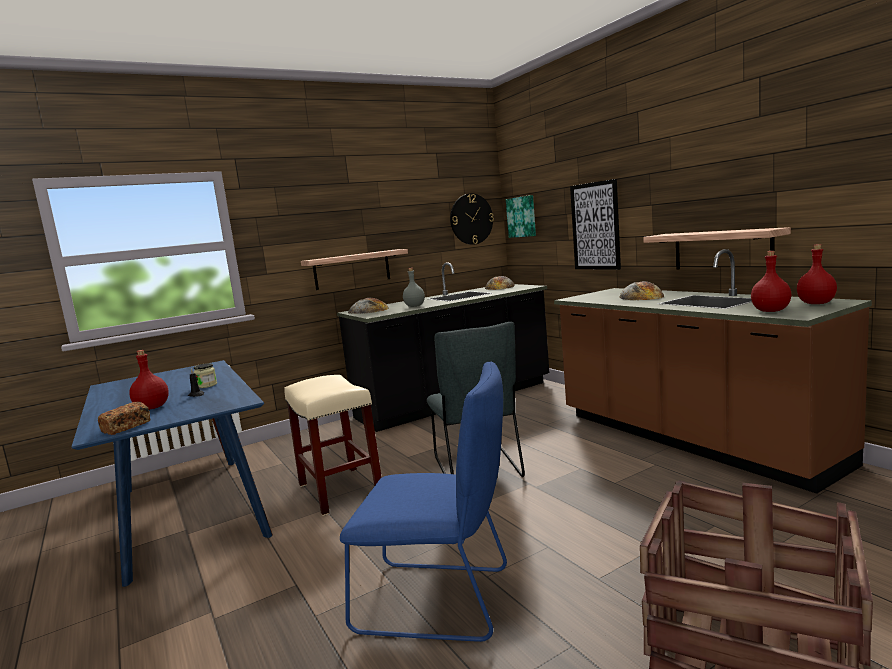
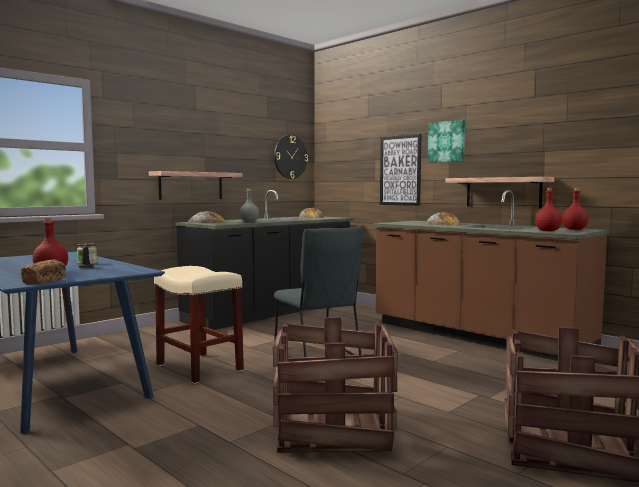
camera: 15 degrees left, 5 degrees down
blue chair [340,362,507,642] -> crate [273,317,398,453]
picture [506,195,536,238] -> picture moved to [428,120,465,163]

